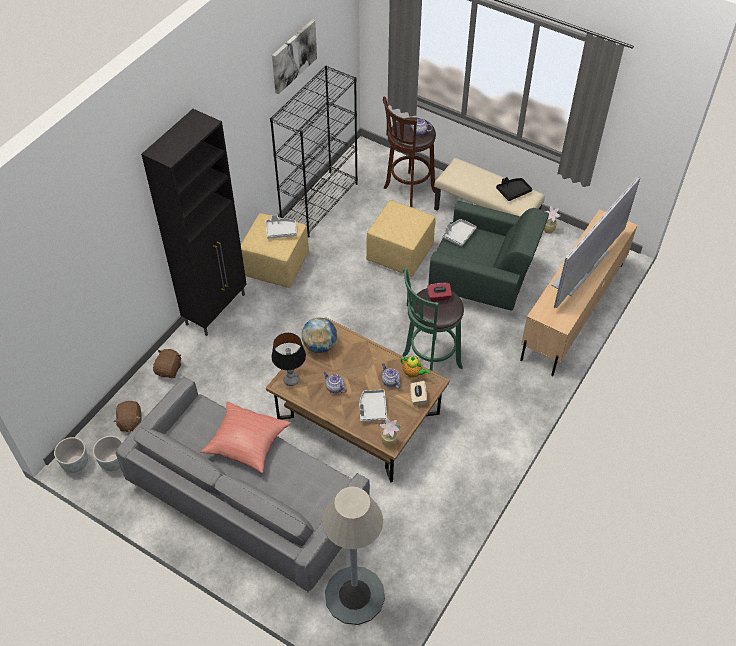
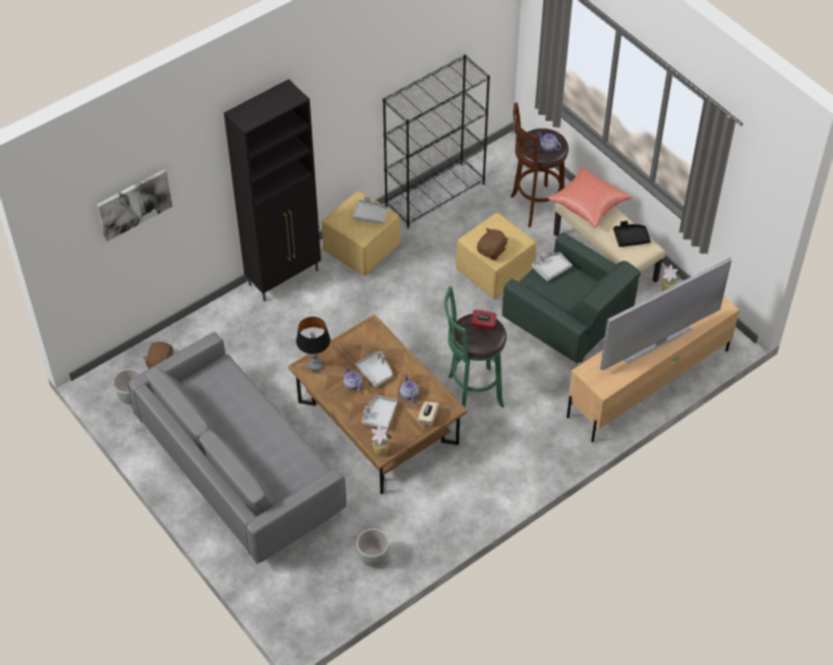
camera: 20 degrees right, 0 degrees up
grey planter [54,437,88,473] -> grey planter moved to [357,529,389,567]
brown plush toy [153,349,182,378] -> brown plush toy moved to [477,228,509,260]
red pillow [200,401,291,473] -> red pillow moved to [547,166,631,228]
picture [272,19,317,95] -> picture moved to [97,169,172,242]
globe [302,318,337,353] -> none
grey floor lamp [322,486,385,625] -> none
teapot [401,356,431,378] -> none
none -> grey tray [355,351,393,387]

